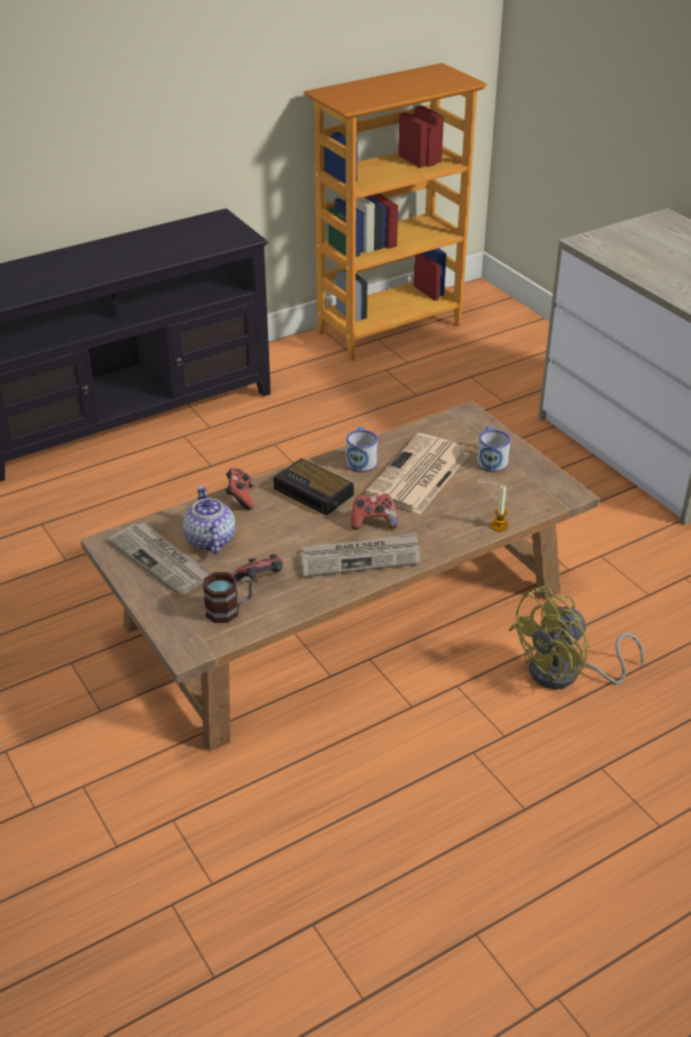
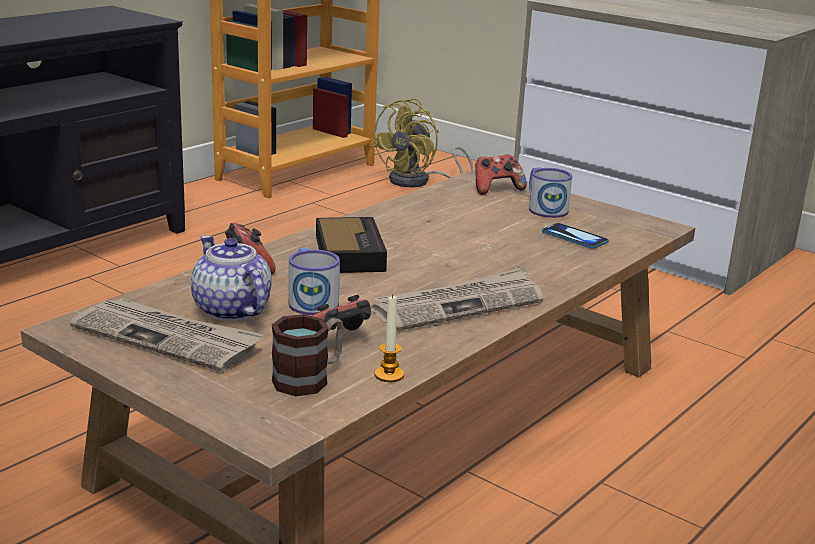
camera: 20 degrees left, 15 degrees down
alarm clock [274,458,354,516] -> alarm clock turned 120 degrees counterclockwise [316,217,387,273]
mug [346,426,378,472] -> mug moved to [289,248,340,315]
game controller [351,494,398,530] -> game controller moved to [475,154,527,195]
newspaper [365,433,470,514] -> none
candle [491,485,508,532] -> candle moved to [374,295,404,382]
yellow fan [508,586,644,689] -> yellow fan moved to [370,98,473,187]
none -> phone [542,223,609,249]

